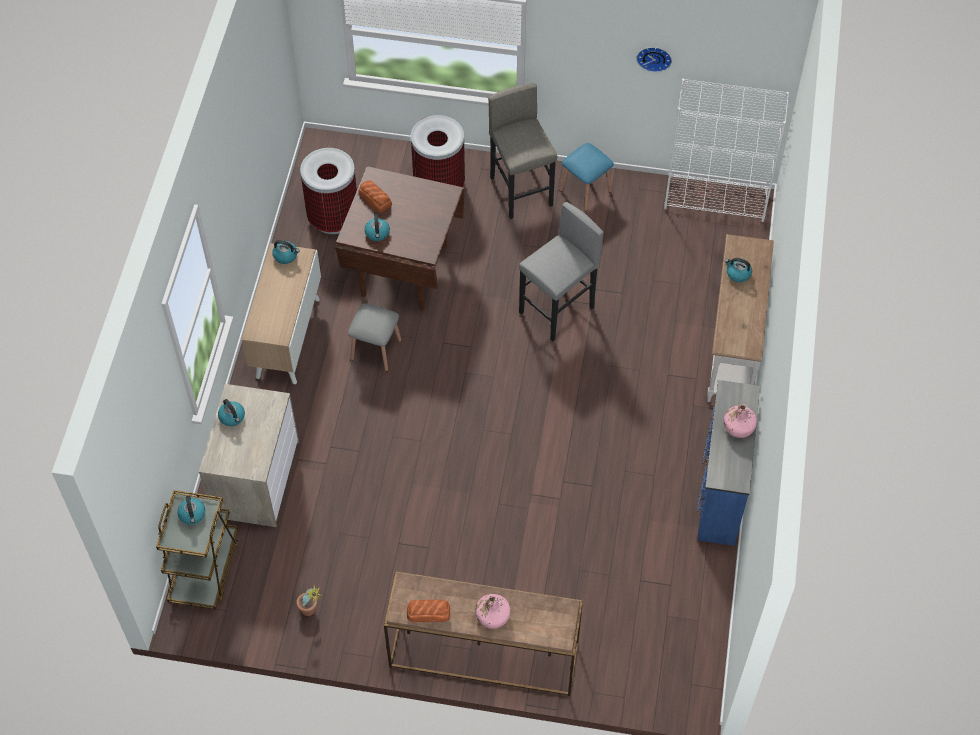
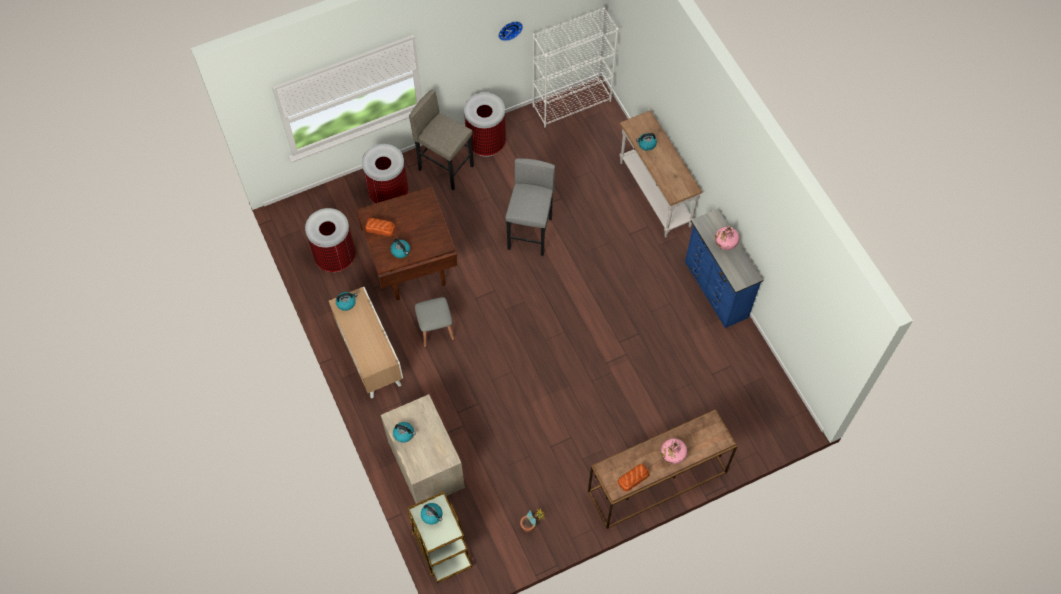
camera: 35 degrees left, 5 degrees up
blue stool [560,143,614,211] -> trash can [464,92,506,157]

